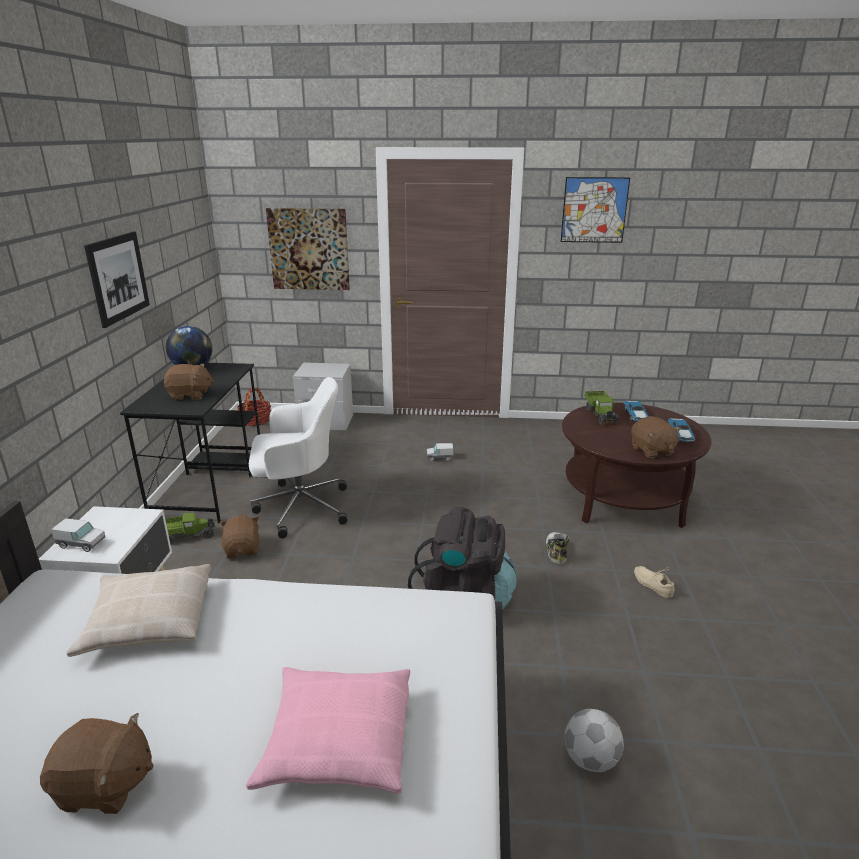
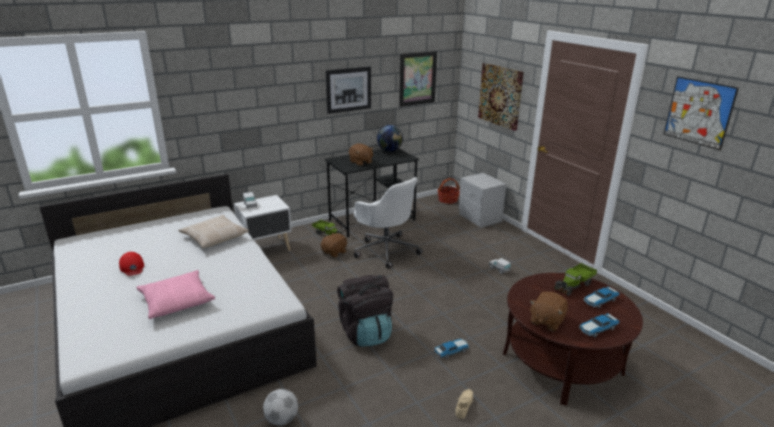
camera: 55 degrees right, 0 degrees up
brown plush toy [40,713,153,814] -> red cap [119,252,144,276]
shoe [546,532,569,564] -> toy car [433,339,469,359]
none -> picture [399,51,437,107]

